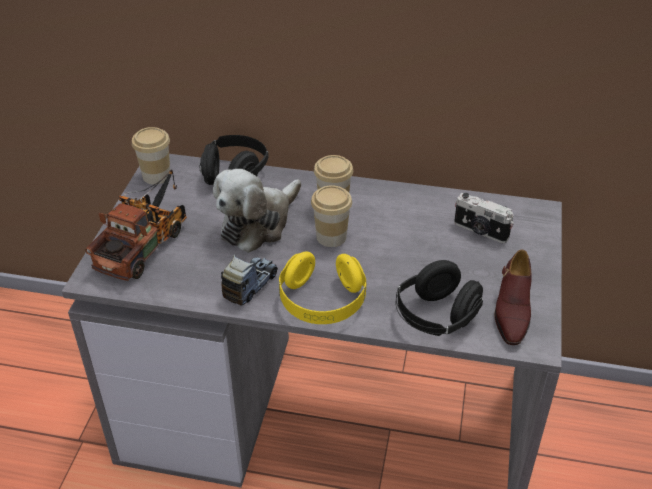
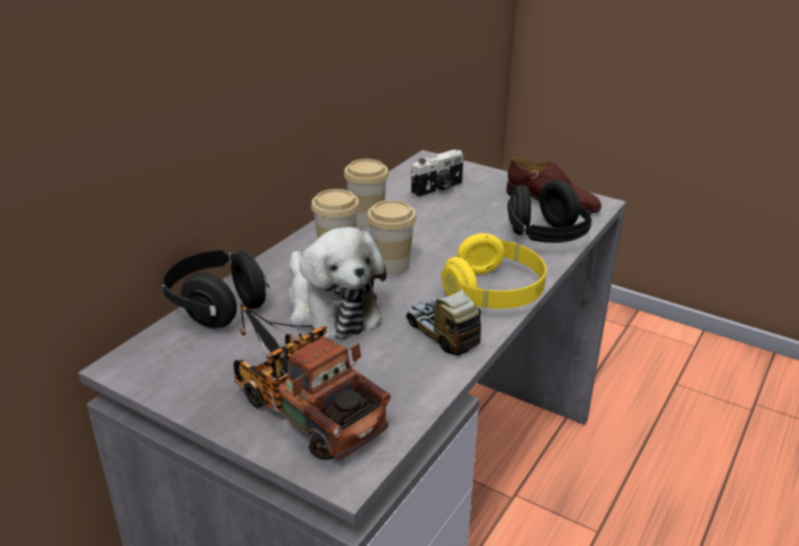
camera: 70 degrees left, 10 degrees down
cup [132,127,170,185] -> cup moved to [344,159,389,227]

